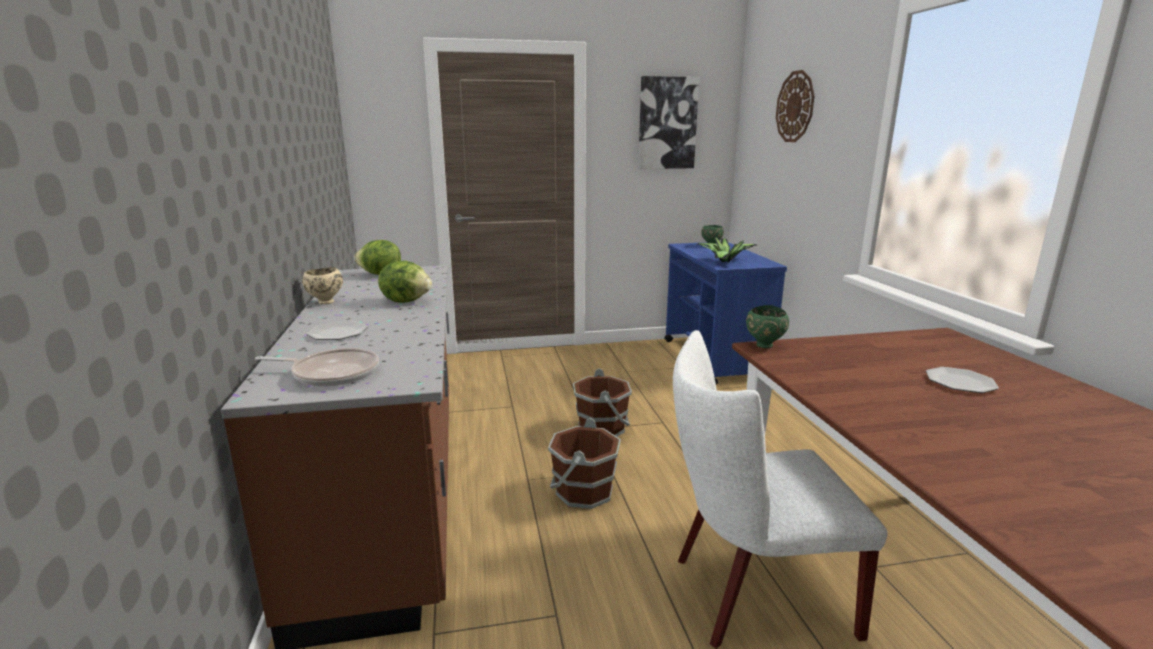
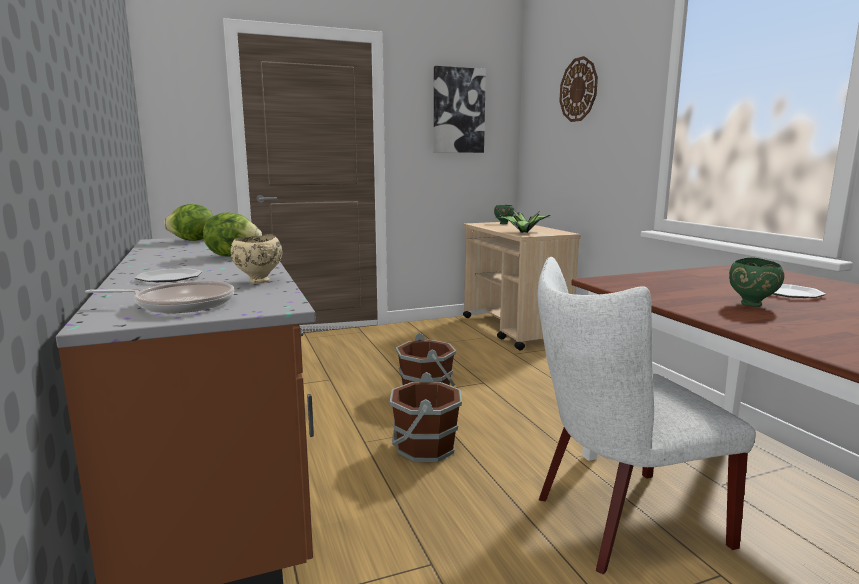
camera: 10 degrees left, 5 degrees down
beige bowl [303,267,343,305] -> beige bowl moved to [231,234,282,283]
blue cart [664,242,787,385] -> beige cart [463,222,581,350]
green bowl [746,305,789,348] -> green bowl moved to [729,258,784,307]

